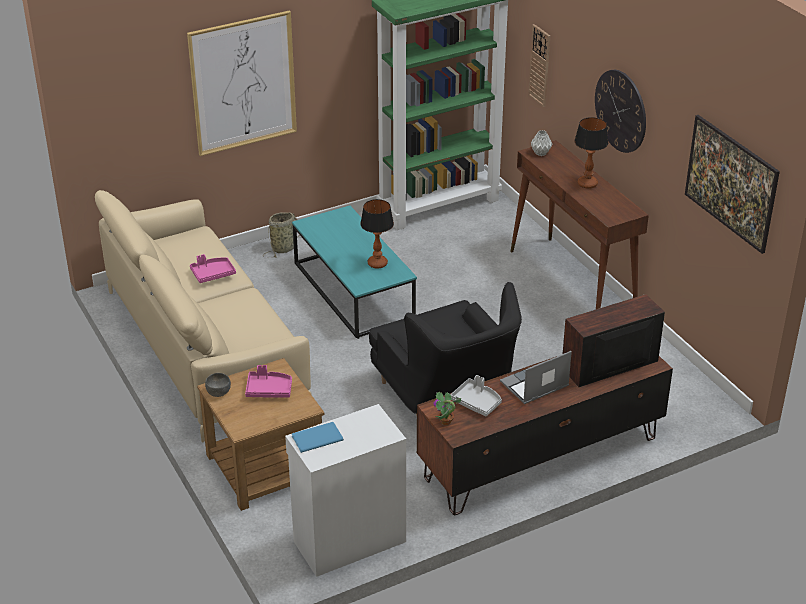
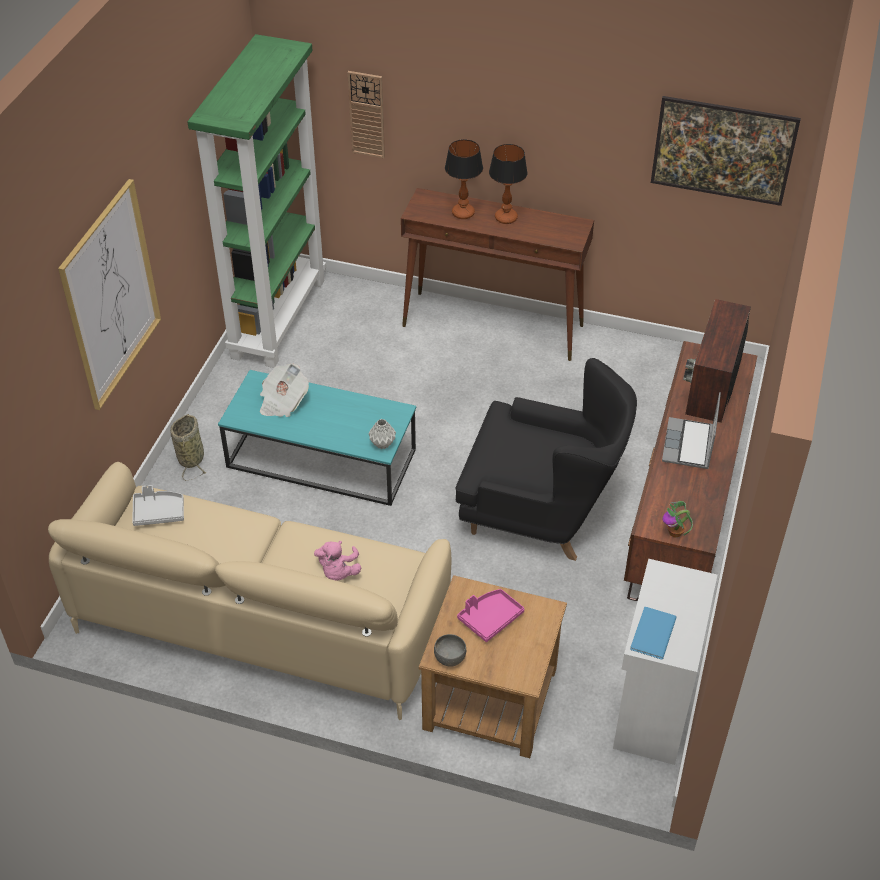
camera: 45 degrees left, 10 degrees up
pink tray [190,254,236,283] -> none
table lamp [360,199,394,269] -> table lamp moved to [445,139,483,219]
grey tray [451,375,502,416] -> grey tray moved to [132,485,184,526]
grey vase [531,130,553,156] -> grey vase moved to [369,419,396,449]
wall clock [595,70,646,153] -> none
none -> newspaper [260,363,309,417]
none -> pink plush toy [314,541,361,580]

